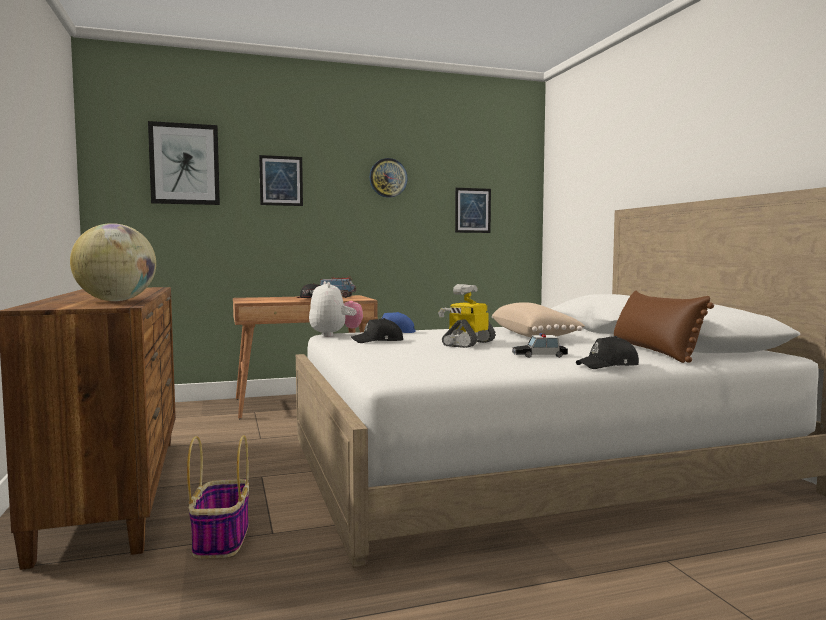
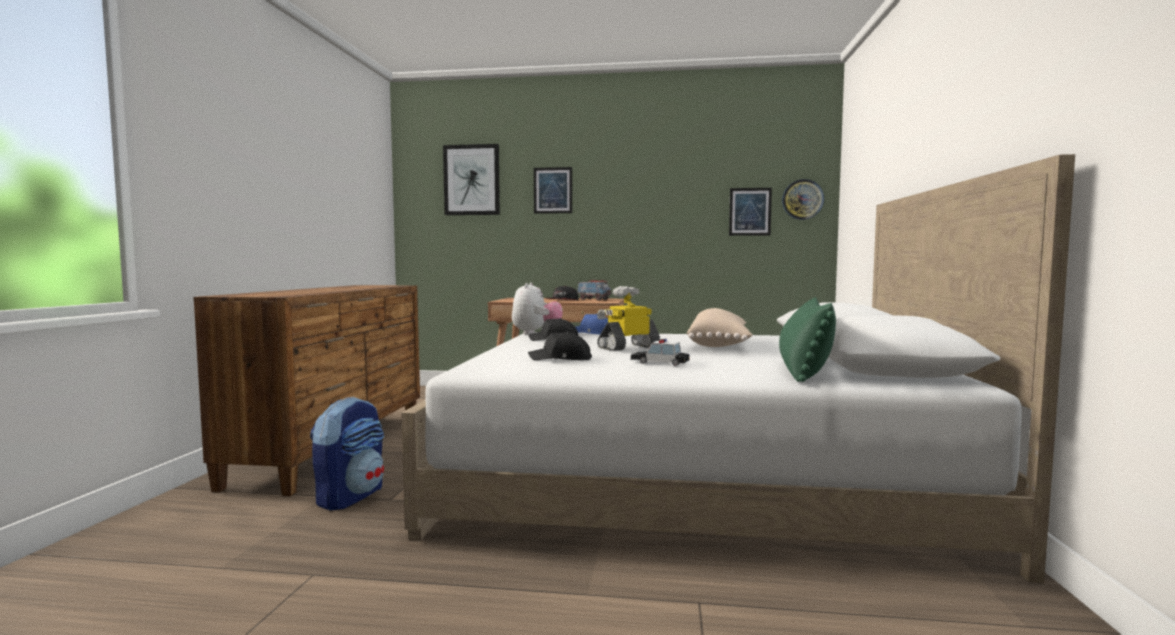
camera: 25 degrees right, 0 degrees up
globe [70,223,156,301] -> none
basket [187,435,249,559] -> backpack [310,396,384,511]
wall clock [370,158,408,198] -> wall clock moved to [782,179,824,220]
black cap [576,336,639,369] -> black cap moved to [528,332,592,361]
brown pillow [614,291,714,363] -> green pillow [779,297,836,382]

